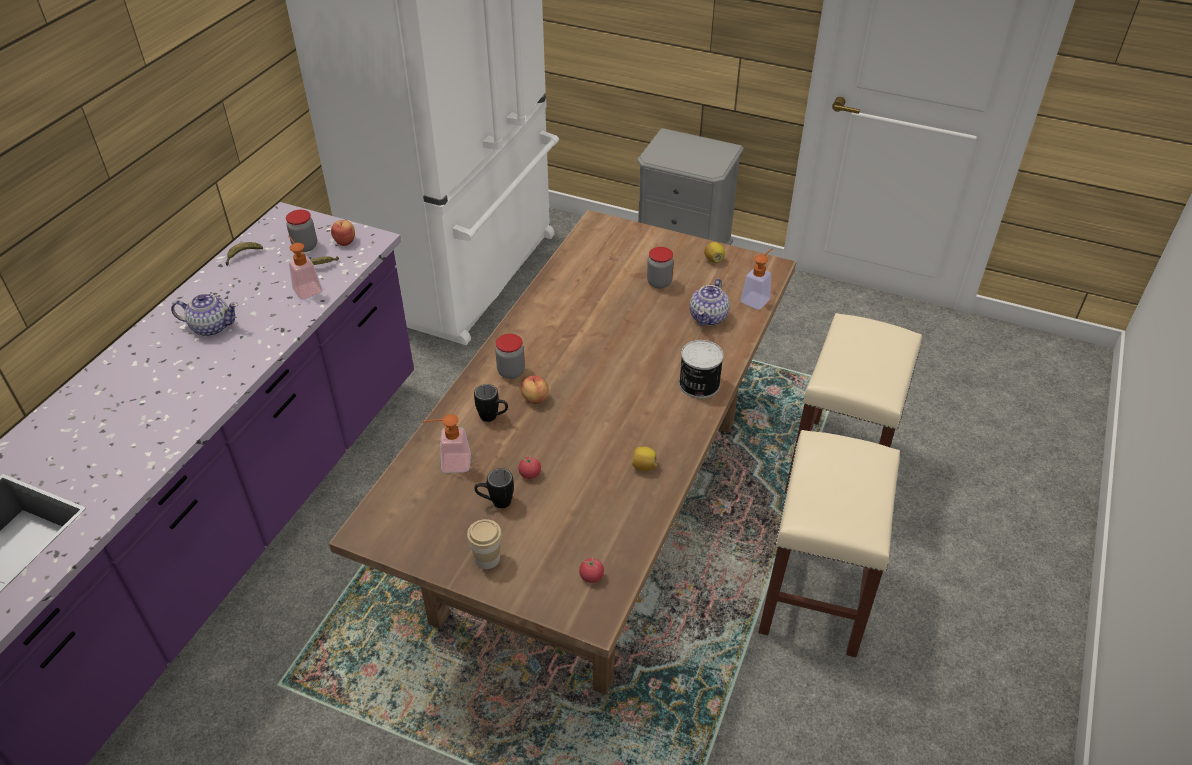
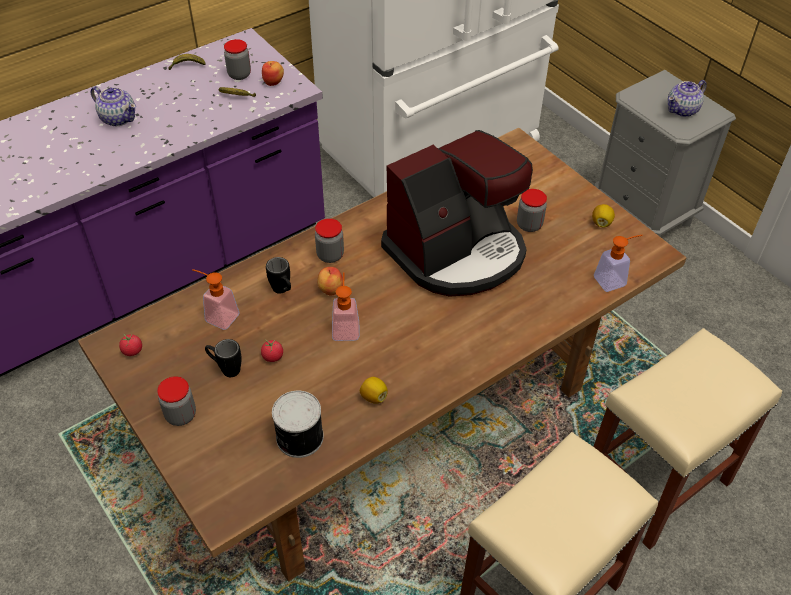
camera: 30 degrees right, 5 degrees up
soap dispenser [288,236,322,300] -> soap dispenser moved to [332,272,360,341]
cup [467,519,502,569] -> jar [157,376,196,426]
tomato [579,557,604,583] -> tomato moved to [119,333,142,356]
can [679,340,724,399] -> can moved to [272,391,324,458]
teapot [690,278,730,326] -> teapot moved to [668,80,707,117]
none -> coffee machine [381,130,533,297]

